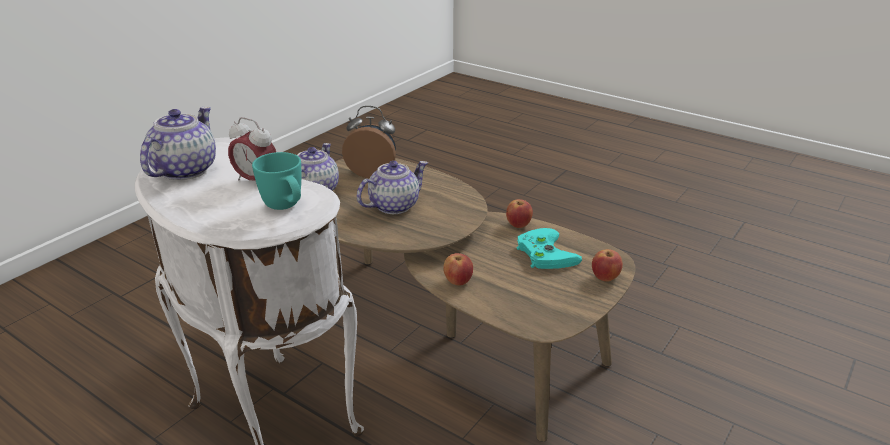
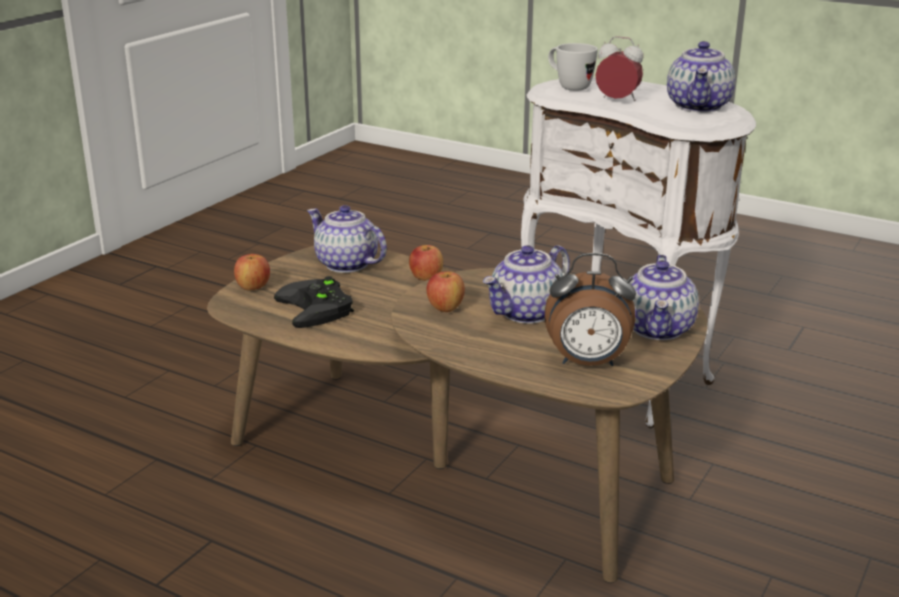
camera: 175 degrees right, 5 degrees down
turquoise mug [252,152,301,210] -> white mug [548,43,598,91]
apple [506,199,533,228] -> apple moved to [427,271,465,312]
turquoise game controller [516,228,582,269] -> black game controller [274,276,354,328]
none -> teapot [307,205,387,273]

